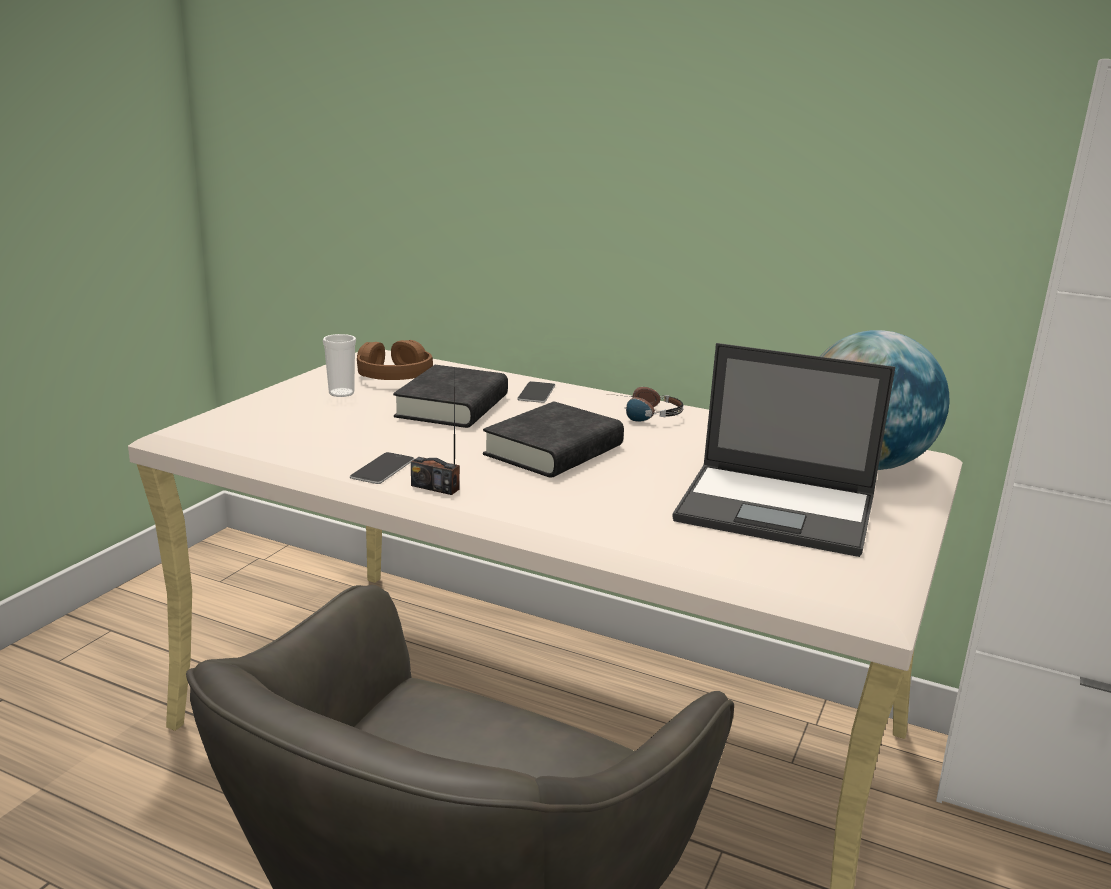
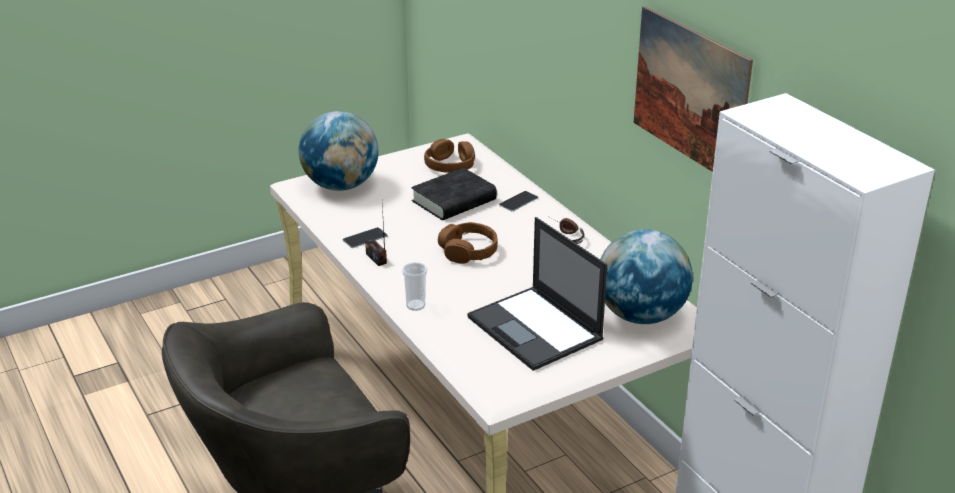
camera: 35 degrees right, 10 degrees up
cup [323,334,356,397] -> cup moved to [402,262,427,311]
black book [483,401,624,478] -> brown headphones [438,222,498,264]
none -> globe [299,111,379,191]
none -> picture [634,6,753,172]

